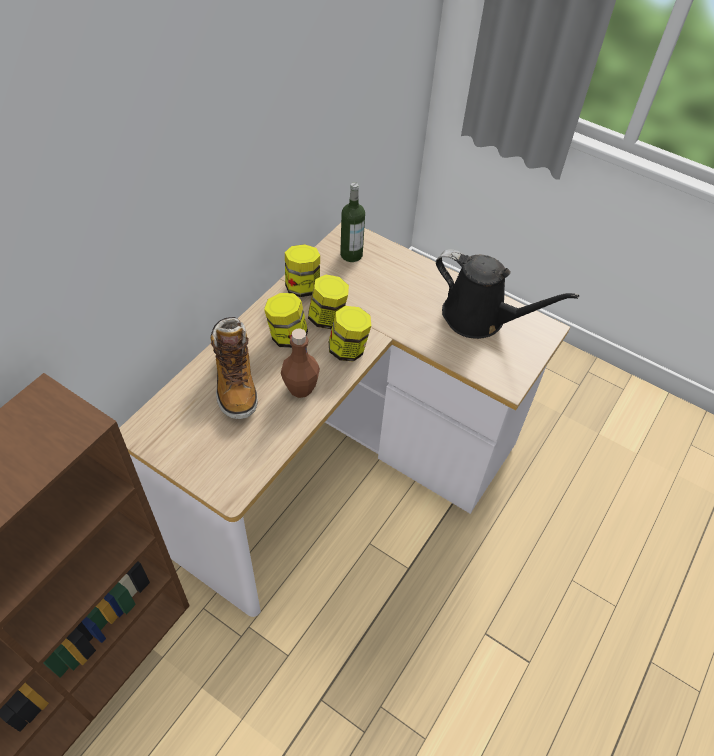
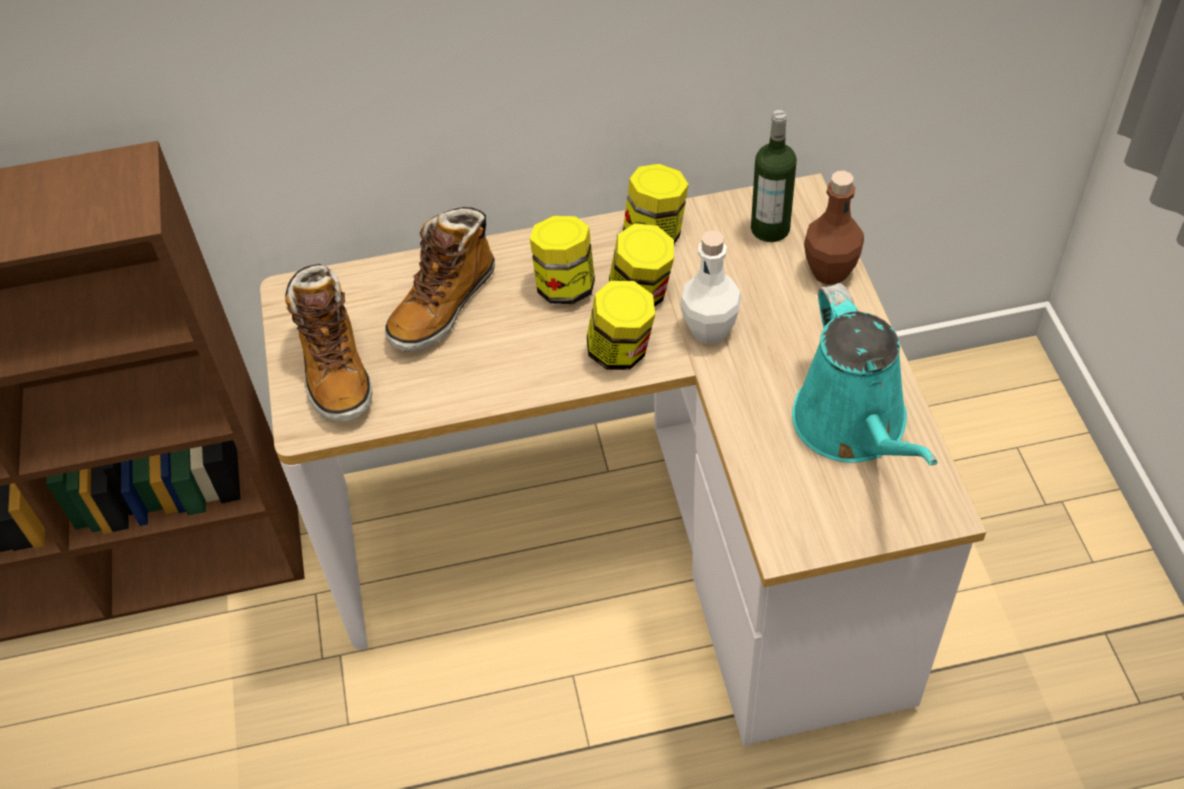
camera: 50 degrees right, 0 degrees up
brown bottle [281,328,320,398] -> brown bottle moved to [804,171,864,285]
black watering can [436,249,579,339] -> turquoise watering can [792,283,938,466]
none -> boot [285,264,372,422]
none -> white bottle [680,230,741,344]

